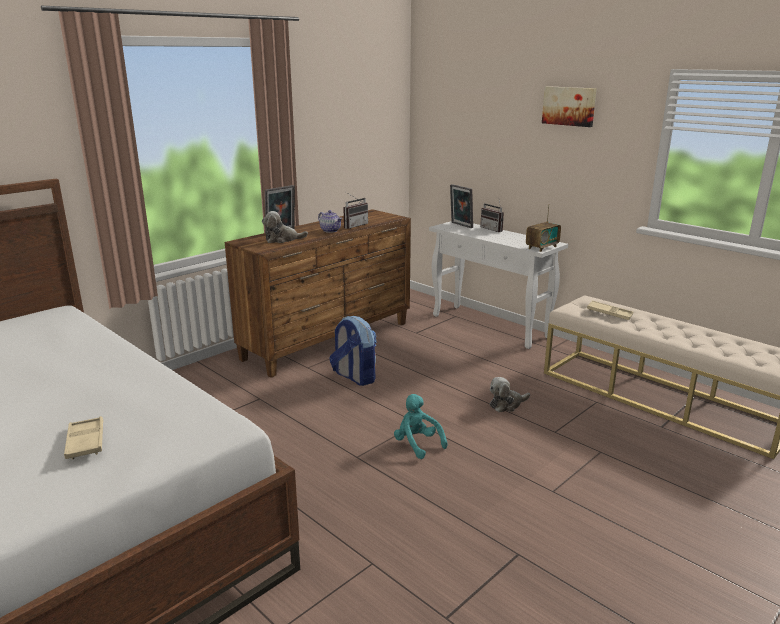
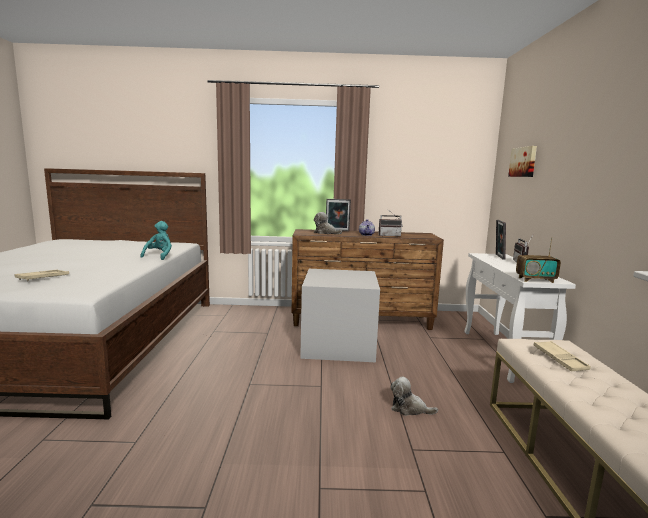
camera: 45 degrees right, 10 degrees down
backpack [329,316,377,386] -> grey storage box [300,269,380,362]
turquoise plush toy [394,394,448,459] -> turquoise plush toy moved to [141,221,172,260]
picture [542,86,597,127] -> picture moved to [508,146,537,177]

